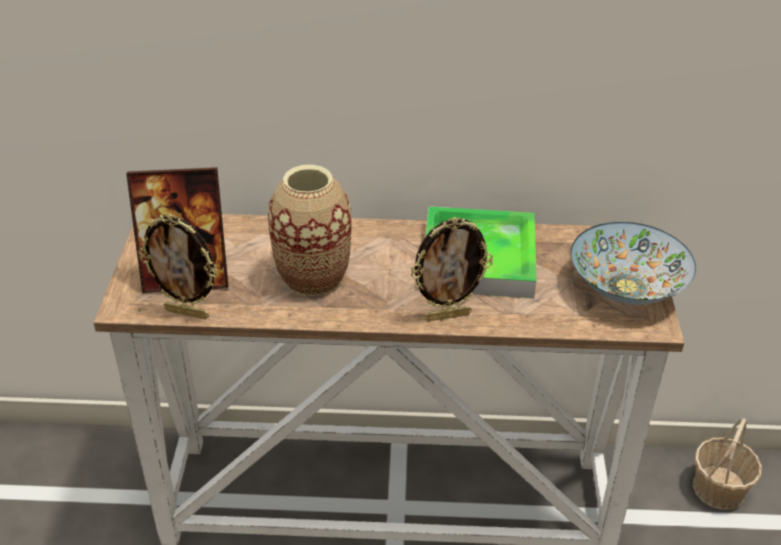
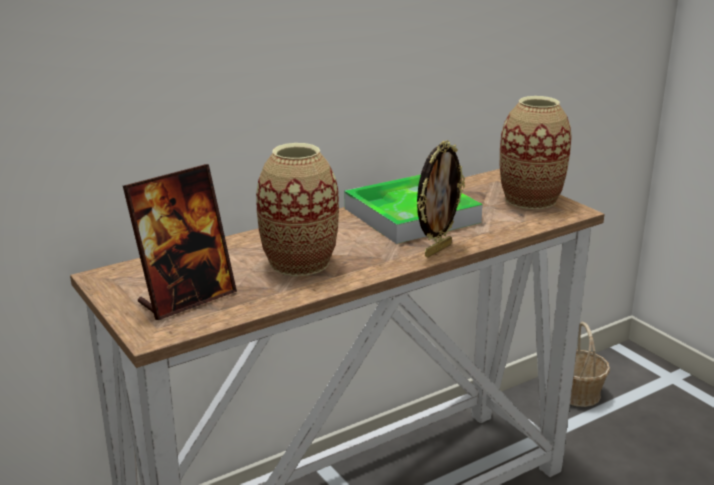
camera: 35 degrees left, 15 degrees down
picture frame [138,214,218,319] -> none
bowl [571,222,696,305] -> vase [500,96,572,209]

